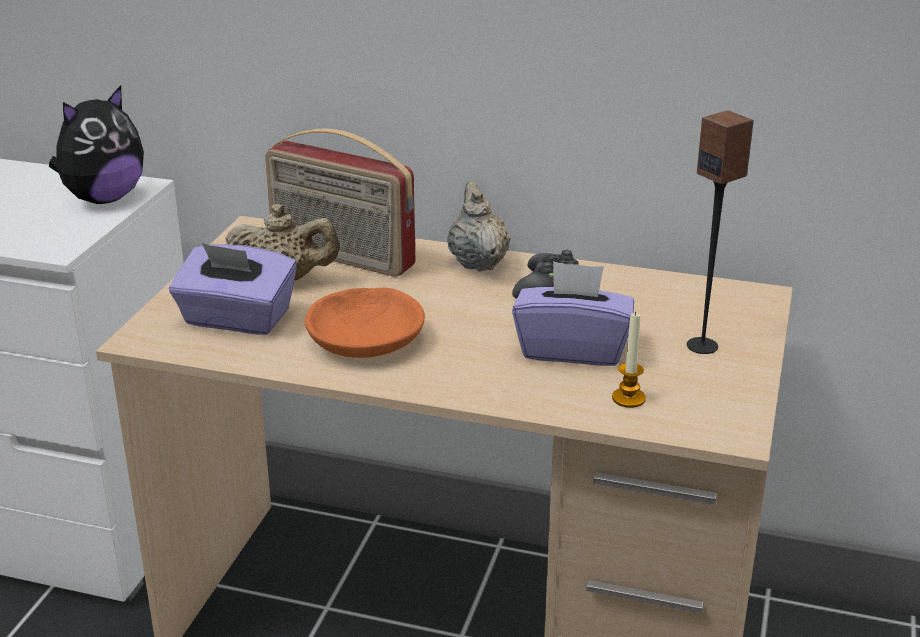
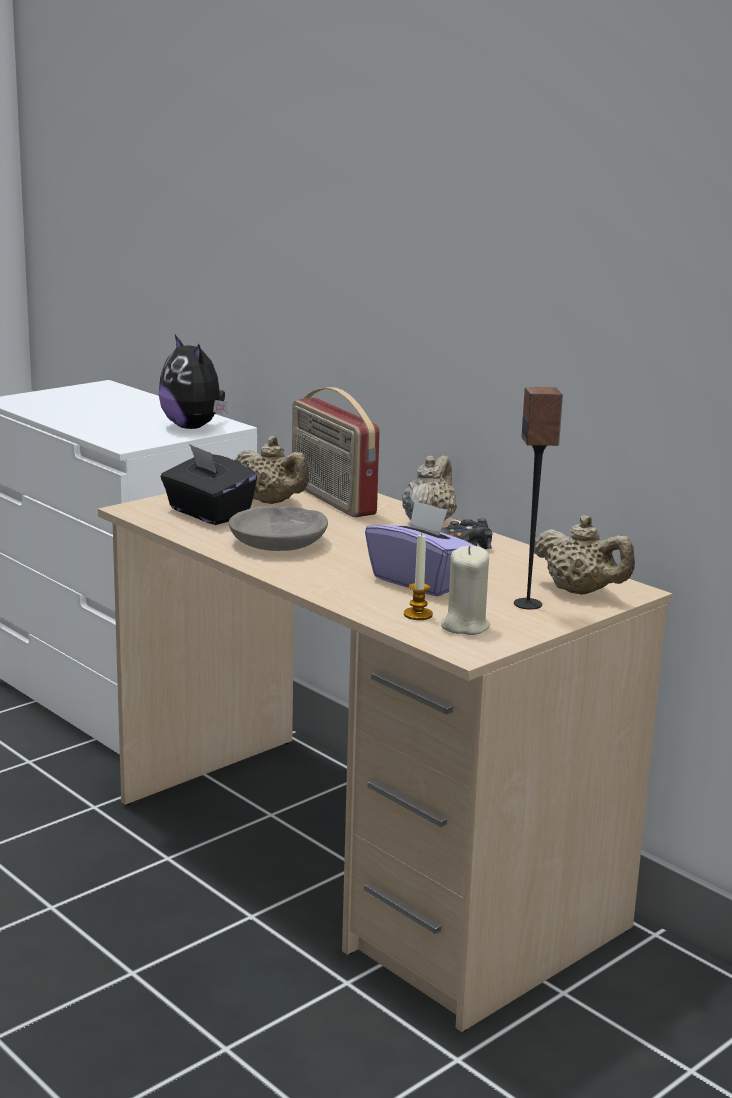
camera: 30 degrees right, 10 degrees down
plush toy [49,86,144,204] -> plush toy turned 75 degrees clockwise [158,335,228,429]
purple tissue box [169,243,297,335] -> black tissue box [161,444,257,525]
orange bowl [305,288,425,358] -> grey bowl [228,506,328,551]
none -> beige candle [441,546,490,635]
none -> beige teapot [534,515,635,595]

